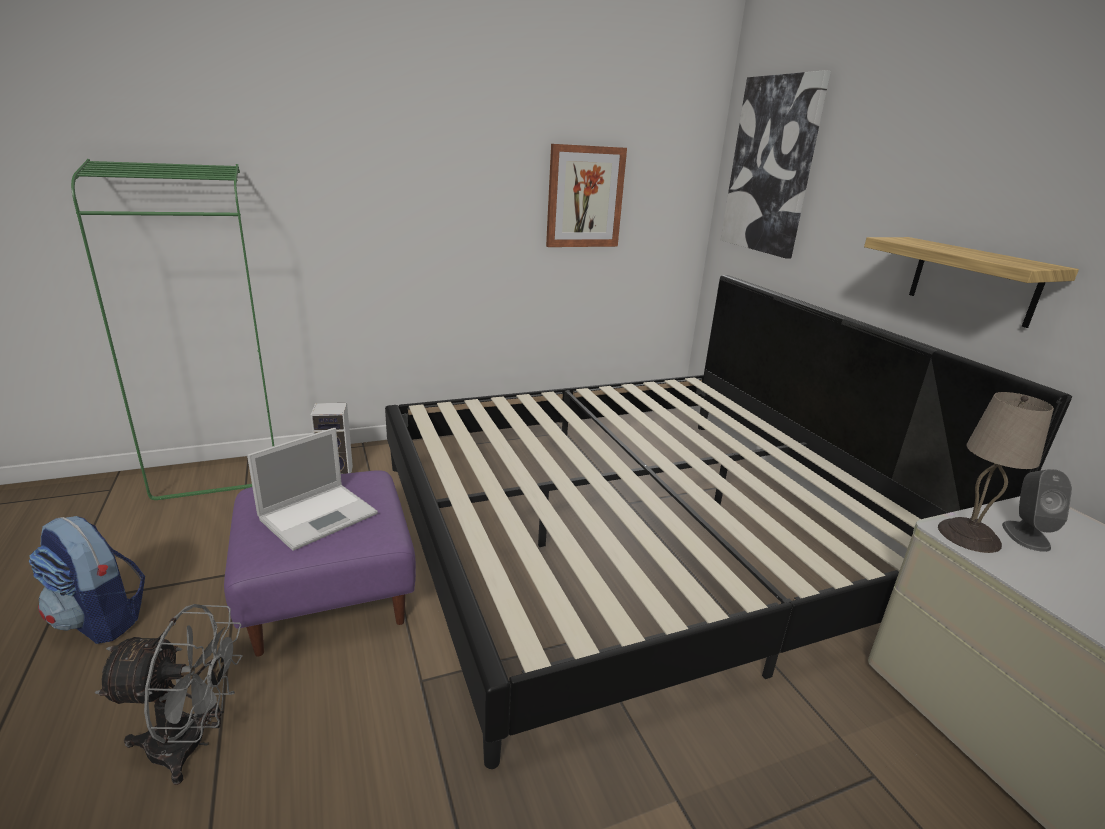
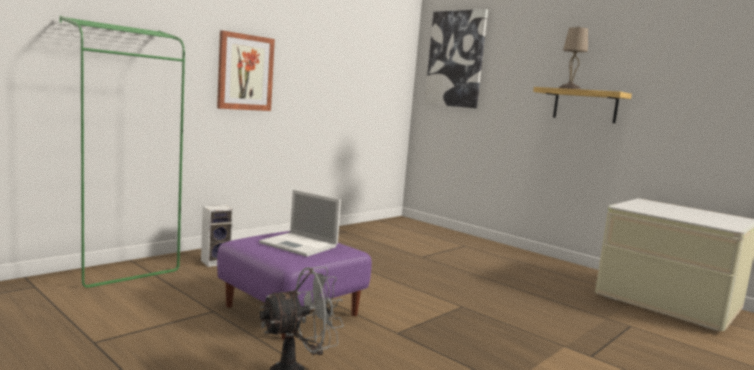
camera: 25 degrees left, 15 degrees down
backpack [29,516,145,644] -> none
laptop [247,428,378,551] -> laptop turned 105 degrees clockwise [259,190,341,257]
bed [385,275,1072,769] -> none
picture [546,144,627,247] -> picture moved to [217,30,275,111]
beige table lamp [938,392,1054,553] -> beige table lamp moved to [559,26,588,89]
grey speaker [1002,469,1072,552] -> none

